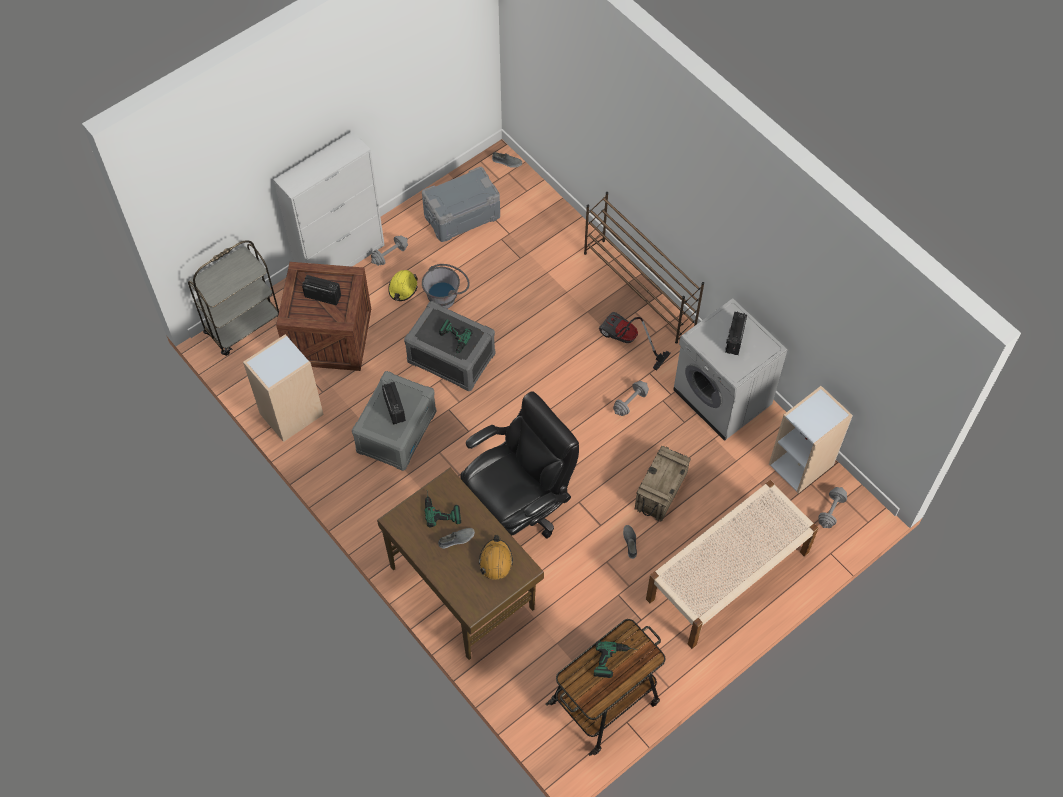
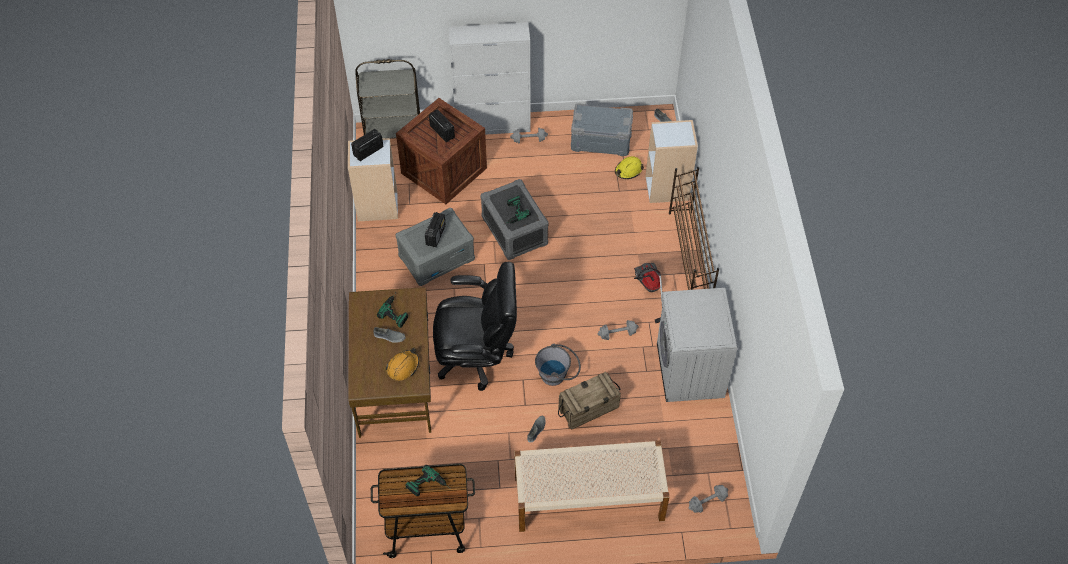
camera: 35 degrees right, 5 degrees down
yellow hard hat [388,270,418,301] -> yellow hard hat moved to [615,156,644,179]
grey bucket [422,264,470,309] -> grey bucket moved to [535,344,581,386]
radio [725,312,747,355] -> radio moved to [351,129,383,161]
bookcase [769,386,853,493] -> bookcase moved to [645,120,698,203]

